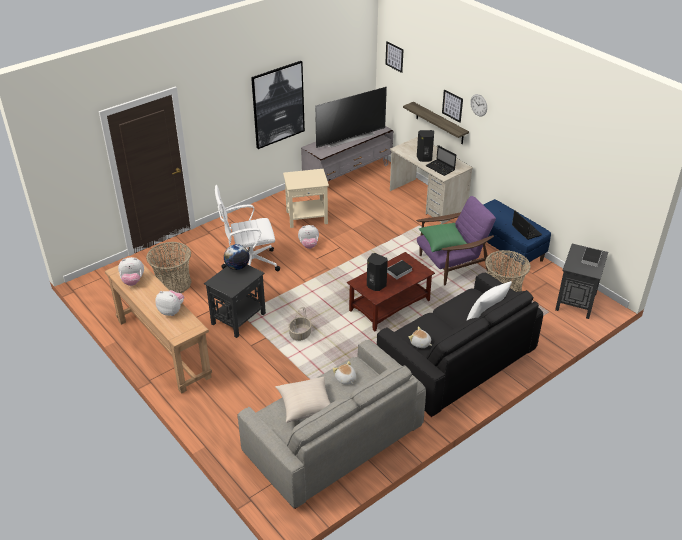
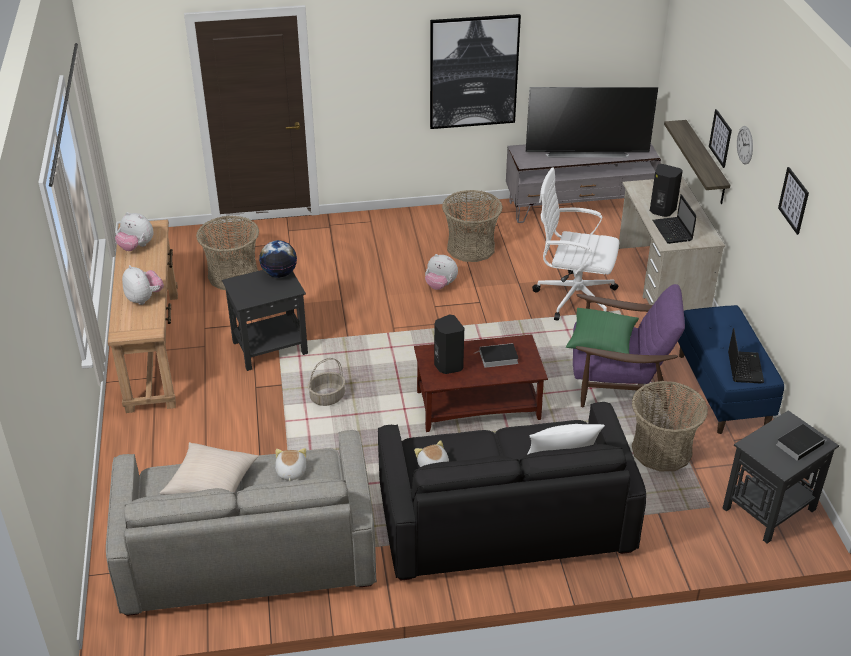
camera: 30 degrees right, 0 degrees up
white office chair [215,185,280,271] -> white office chair moved to [532,167,619,321]
beige side table [283,169,329,228] -> basket [442,190,503,262]
picture [385,41,404,73] -> picture moved to [778,167,809,235]

